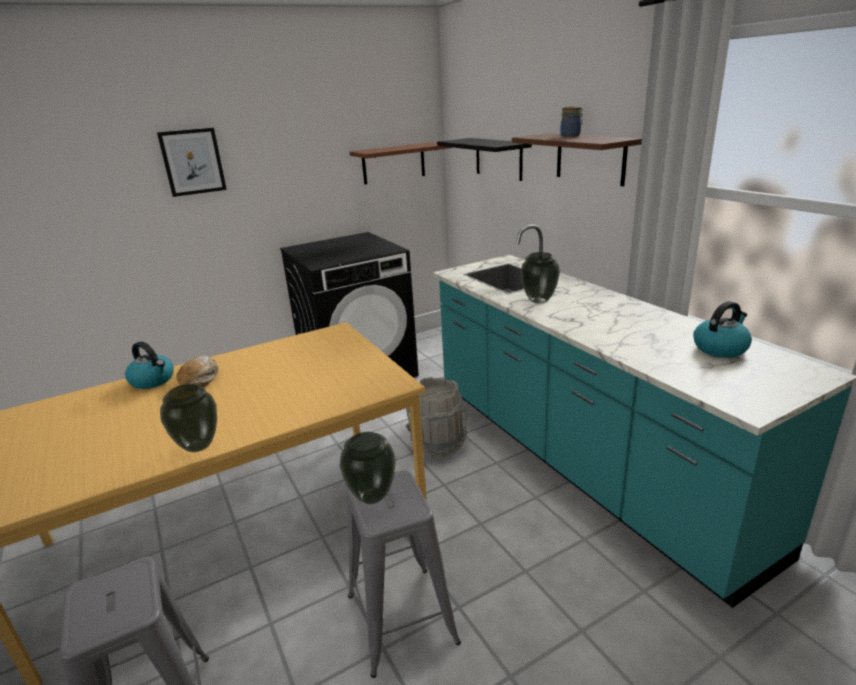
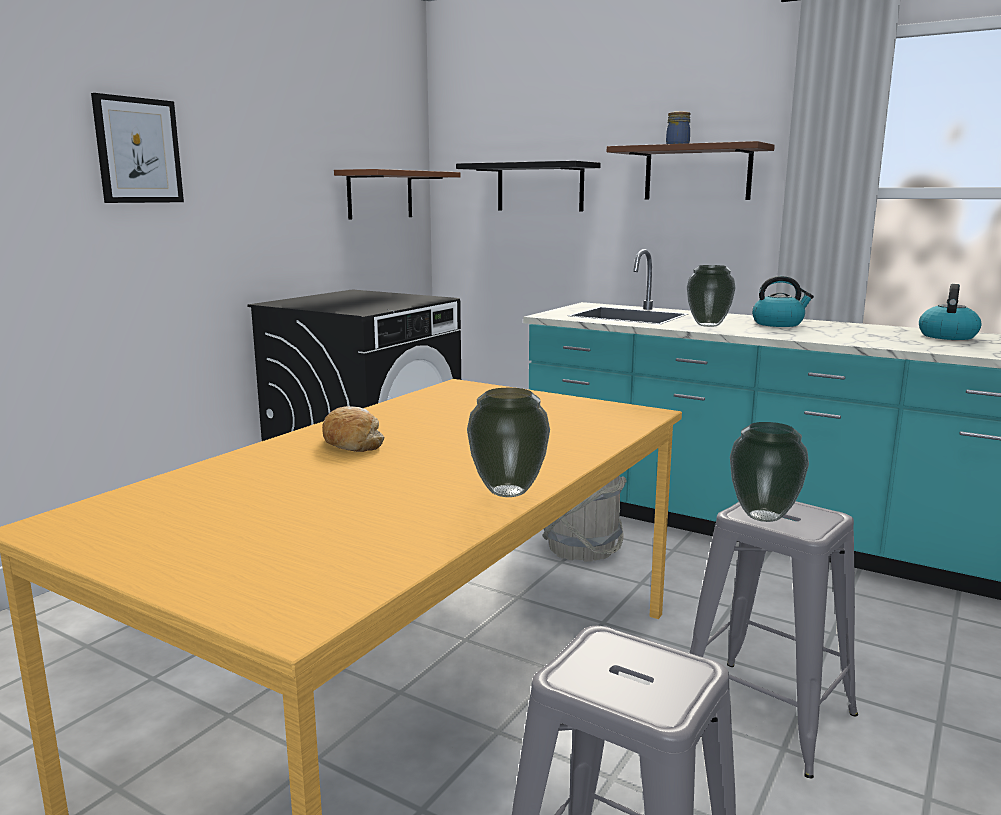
camera: 30 degrees left, 10 degrees down
kettle [125,341,174,389] -> kettle moved to [752,276,814,327]

